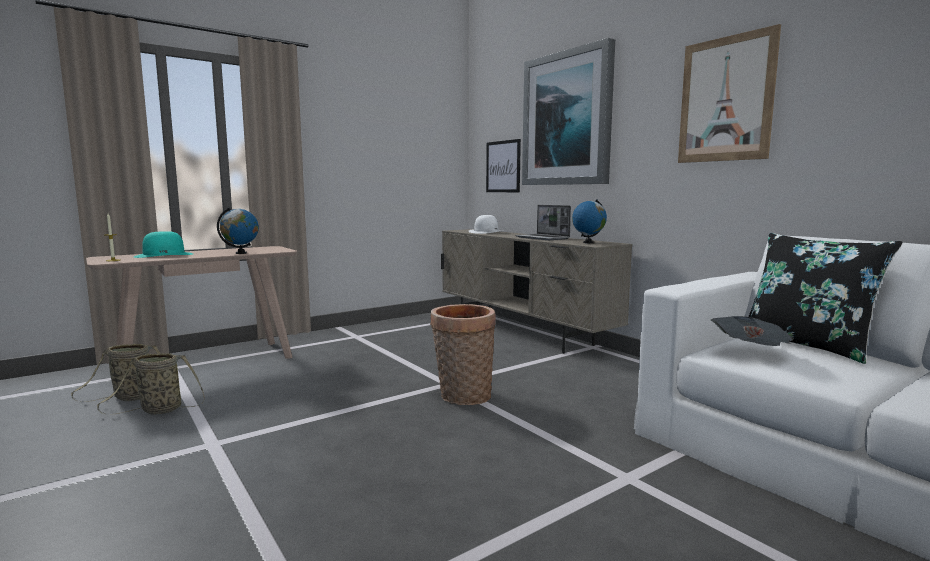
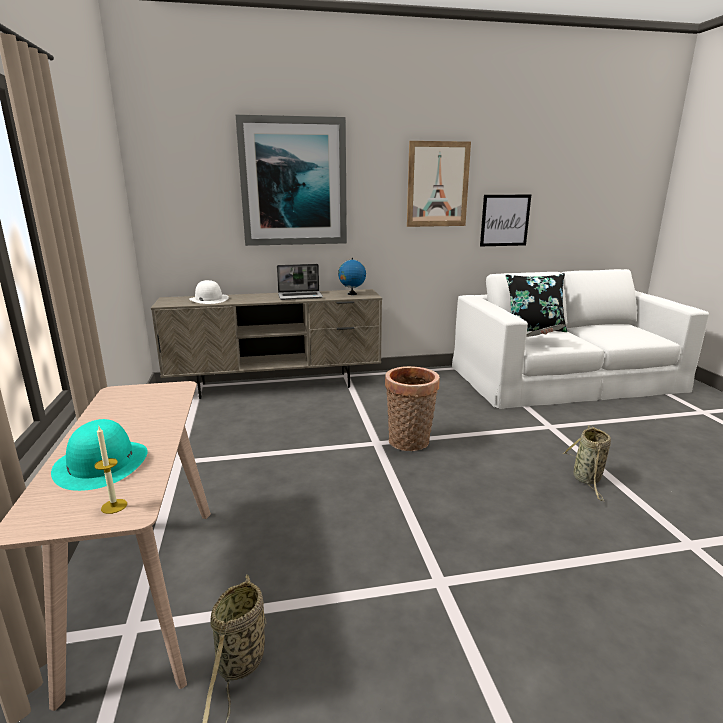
camera: 65 degrees left, 10 degrees up
basket [97,353,205,415] -> basket moved to [562,425,611,501]
globe [217,207,259,254] -> none
picture [486,139,521,192] -> picture moved to [480,195,531,246]

